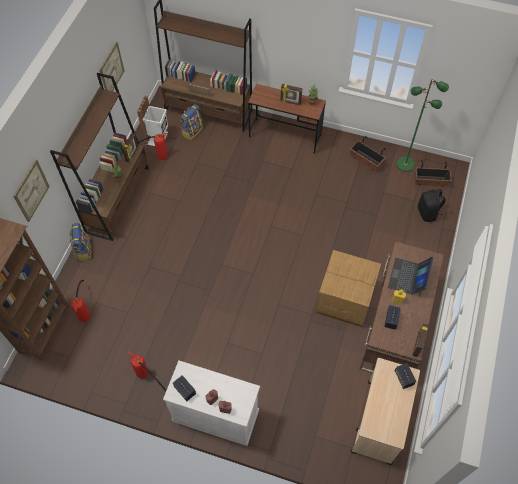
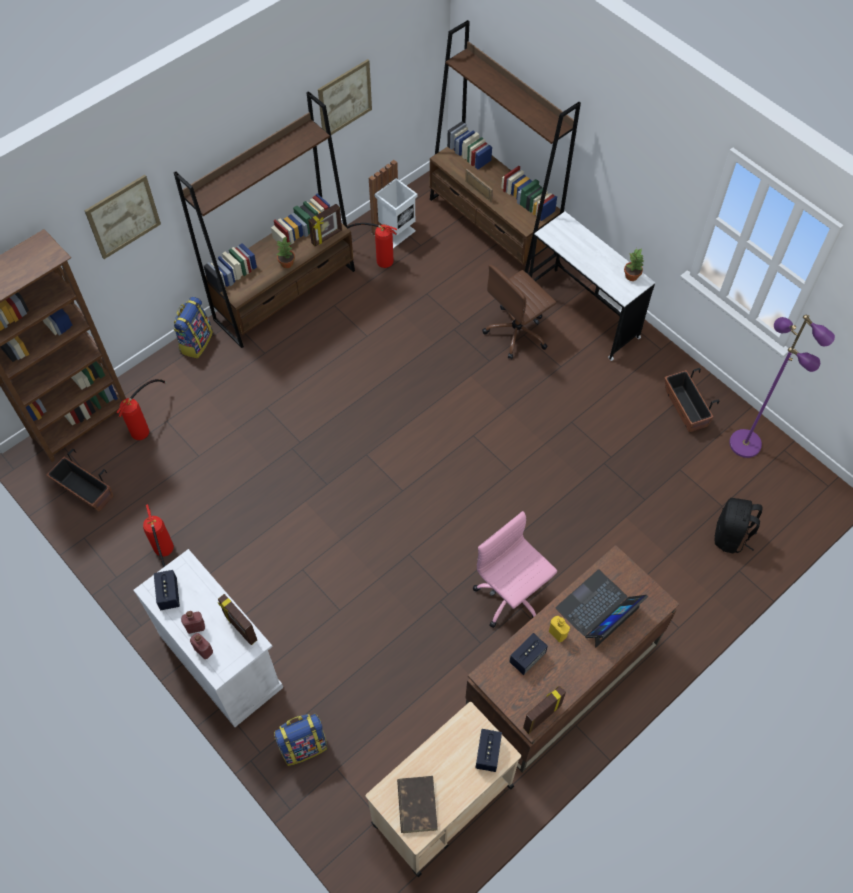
camera: 30 degrees right, 0 degrees up
backpack [180,104,203,140] -> backpack moved to [274,714,328,766]
brown desk [248,84,326,154] -> white desk [529,212,655,361]
picture frame [280,84,302,105] -> picture frame moved to [218,594,257,645]
cardboard box [316,250,381,327] -> pink office chair [473,511,557,628]
green floor lamp [397,79,449,172] -> purple floor lamp [729,315,835,458]
planter [415,160,451,187] -> planter moved to [47,449,114,512]
none -> brown book [397,776,438,833]
none -> brown office chair [482,265,556,359]

